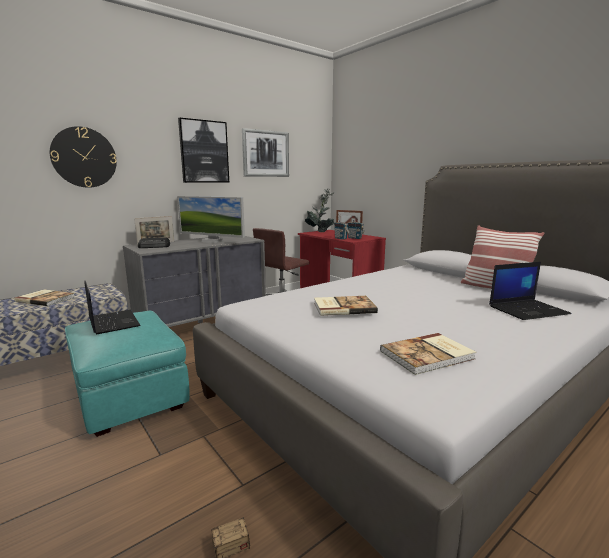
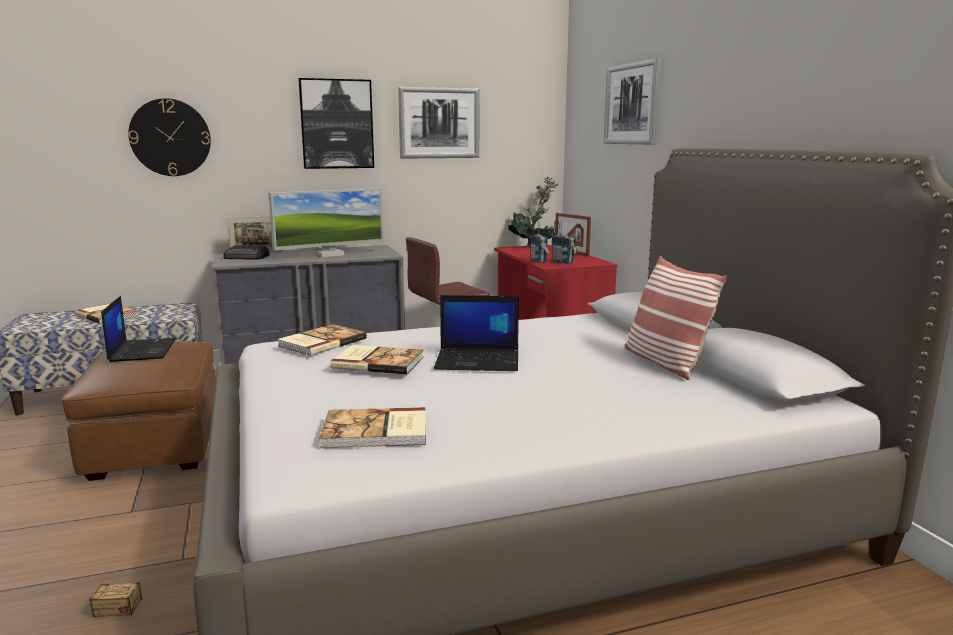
camera: 20 degrees right, 0 degrees up
turquoise ottoman [65,311,190,437] -> brown ottoman [62,342,216,481]
monitor [177,196,245,243] -> monitor turned 75 degrees counterclockwise [268,188,384,257]
laptop [489,262,571,320] -> laptop moved to [434,295,519,371]
none -> book [277,324,367,356]
none -> picture [604,58,661,144]

